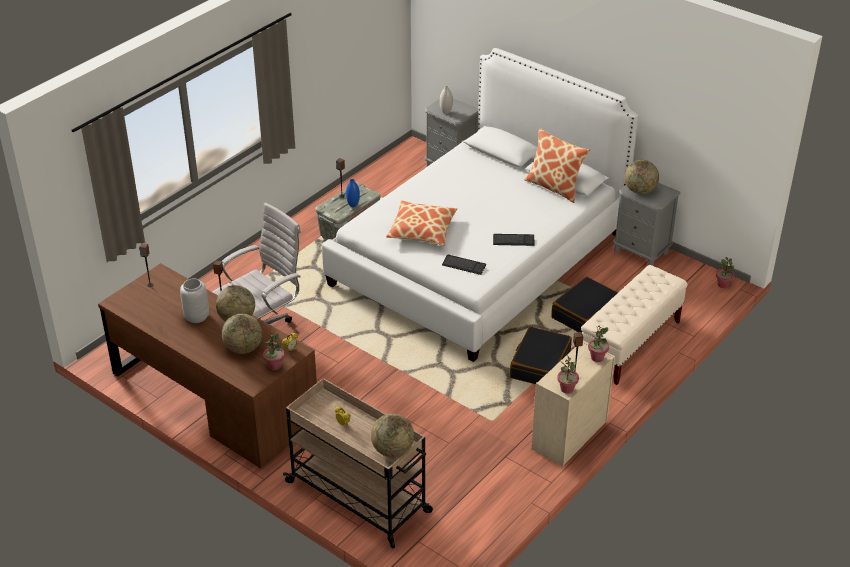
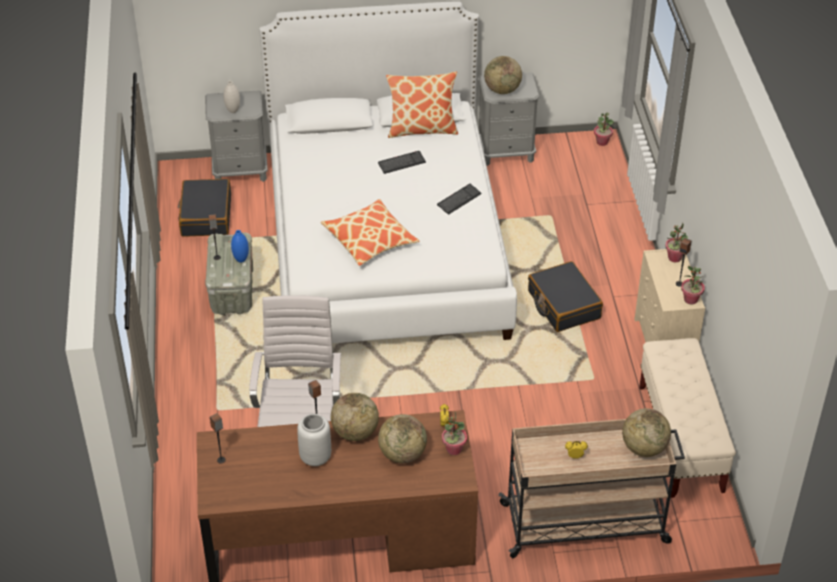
camera: 45 degrees left, 5 degrees up
keyboard [442,254,486,275] -> keyboard moved to [378,151,426,174]
black suitcase [551,277,618,332] -> black suitcase moved to [178,179,231,237]
beige bench [581,265,687,385] -> beige bench moved to [639,338,736,498]

